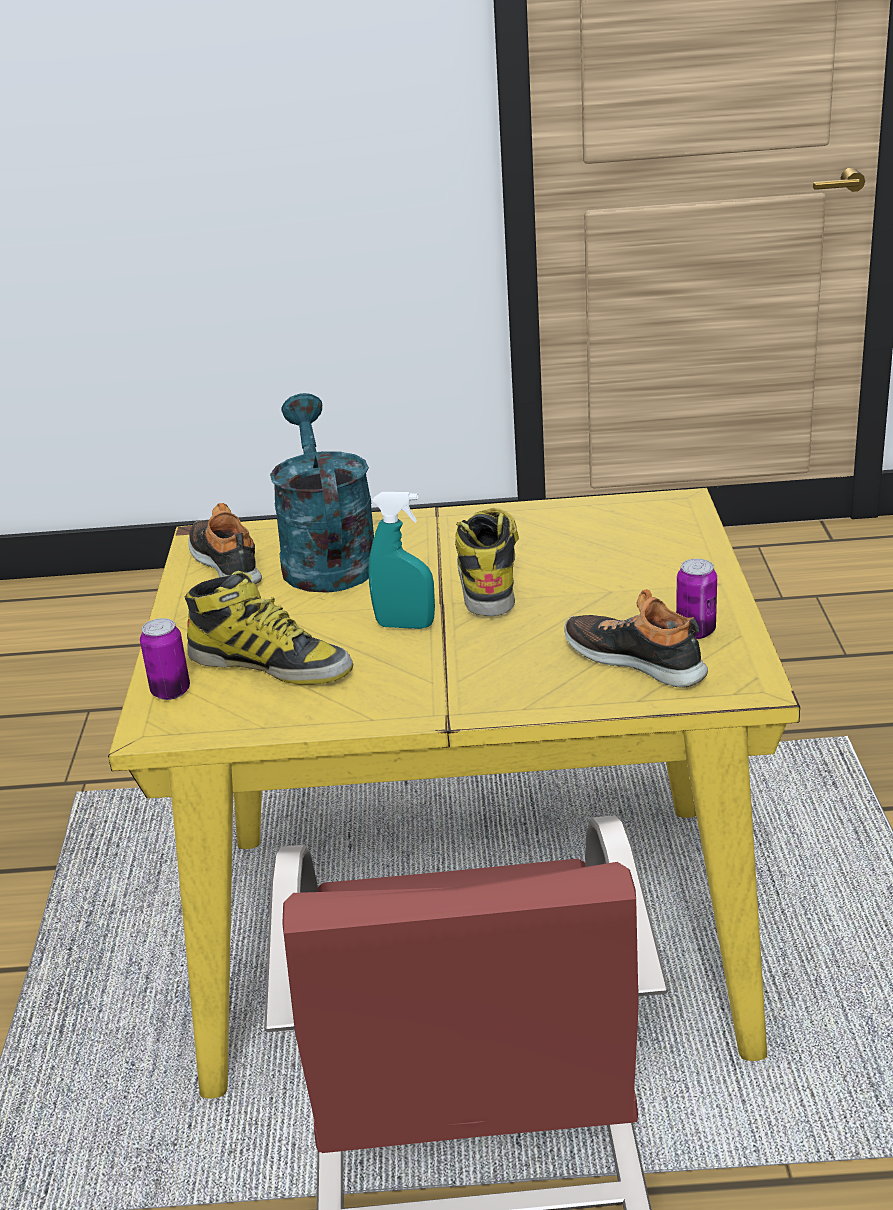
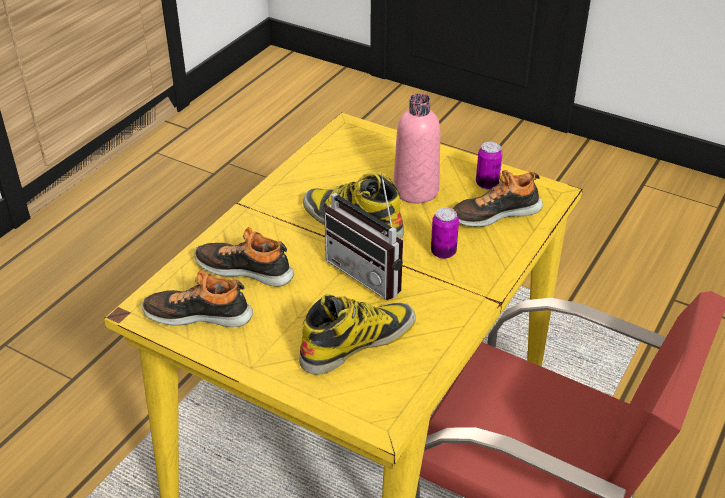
camera: 60 degrees left, 10 degrees up
can [140,618,190,700] -> can moved to [431,207,459,259]
turquoise watering can [270,393,374,593] -> shoe [194,227,294,287]
turquoise spray bottle [368,492,435,629] -> radio [324,173,403,300]
none -> pink bottle [393,93,440,203]

